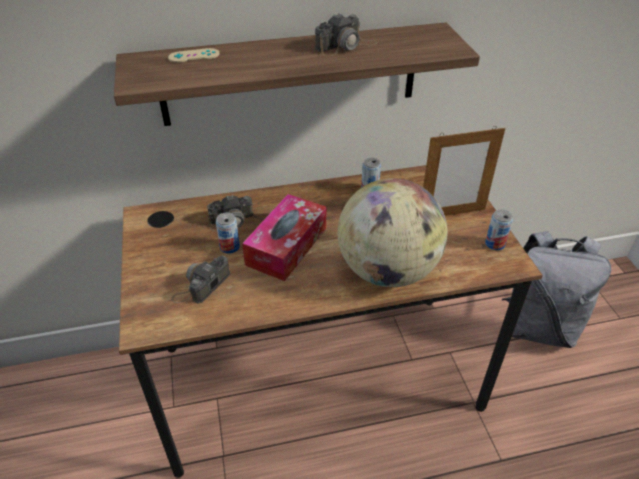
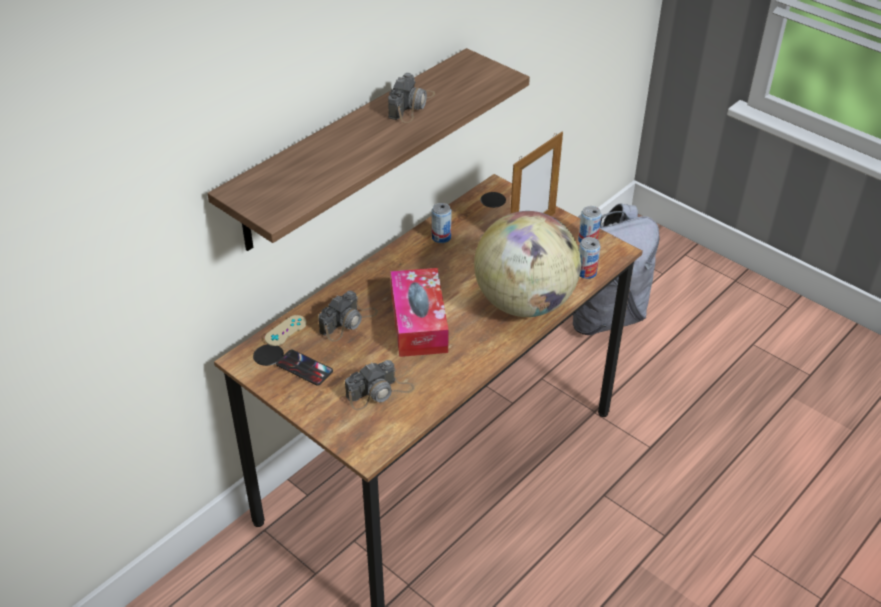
camera: 35 degrees left, 0 degrees up
beige game controller [168,48,219,63] -> beige game controller moved to [265,315,307,346]
camera [171,255,230,304] -> camera turned 120 degrees counterclockwise [345,360,415,410]
can [216,212,240,253] -> can moved to [579,237,601,279]
none -> phone [276,349,333,386]

